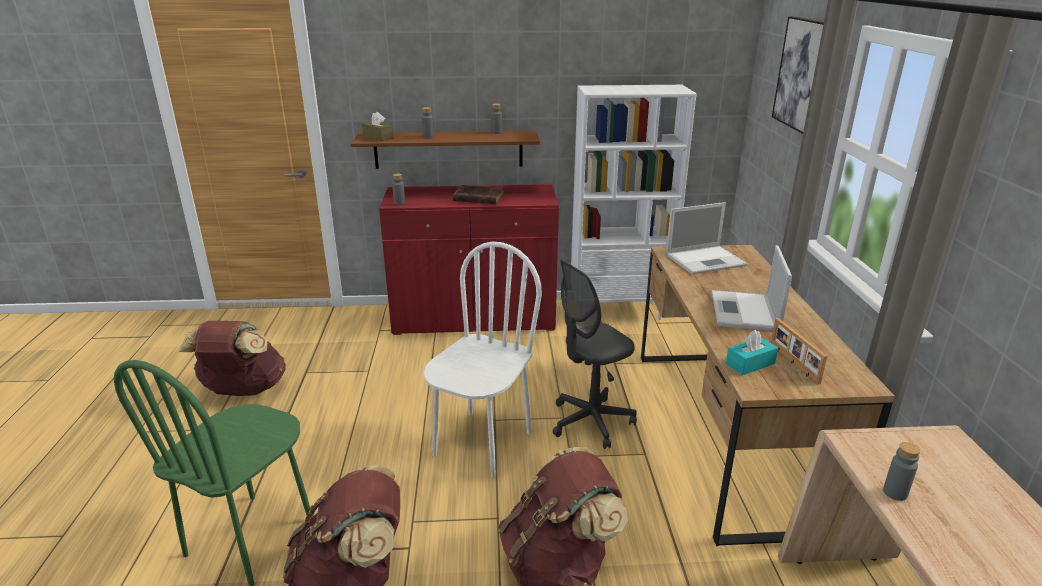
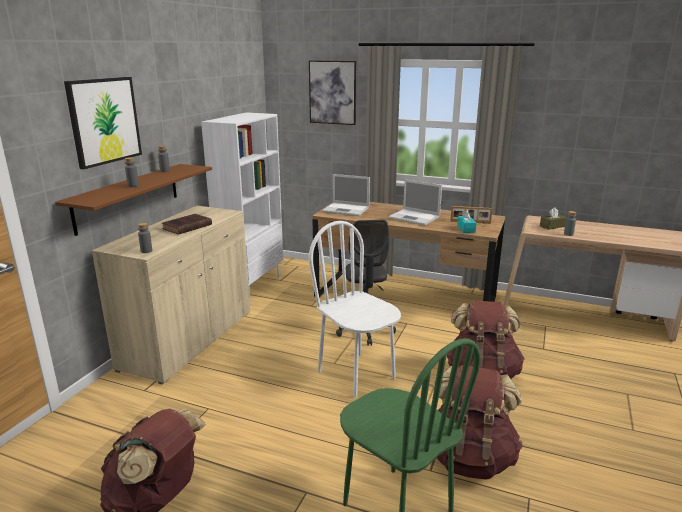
camera: 65 degrees left, 5 degrees down
brown tissue box [362,112,394,141] -> brown tissue box moved to [540,207,567,230]
red cabinet [379,184,559,335] -> beige cabinet [92,206,250,385]
laptop [666,202,747,274] -> laptop turned 105 degrees clockwise [322,174,370,216]
none -> picture [64,77,142,169]

